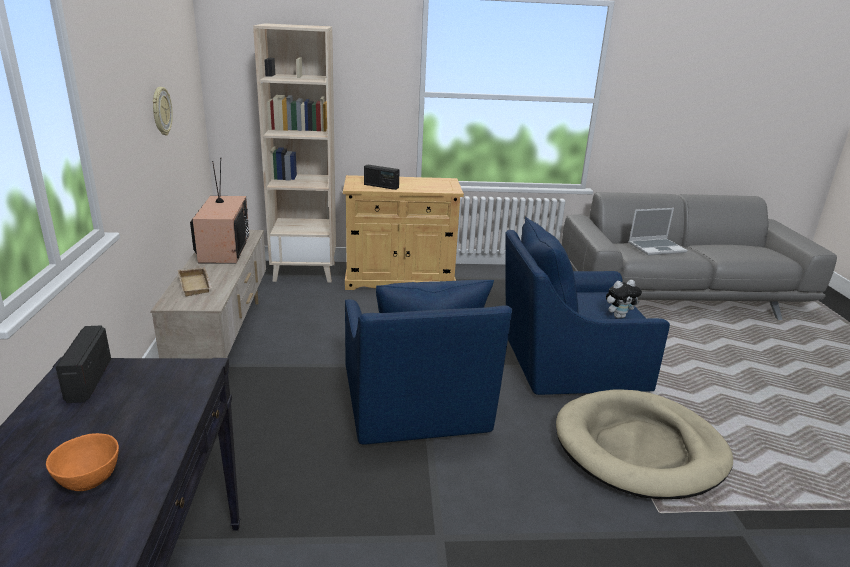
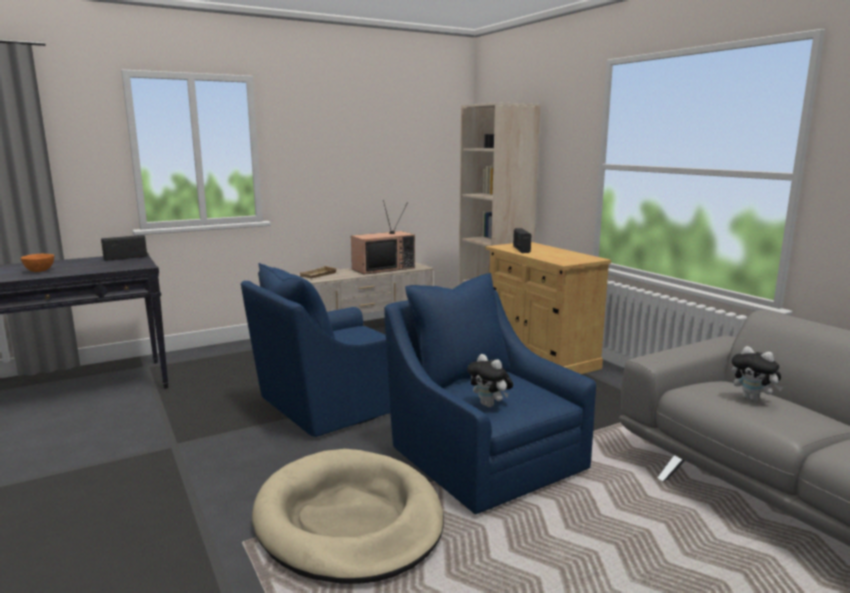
camera: 65 degrees right, 10 degrees down
wall clock [153,87,173,135] -> none
laptop [629,208,687,256] -> plush toy [732,346,783,401]

